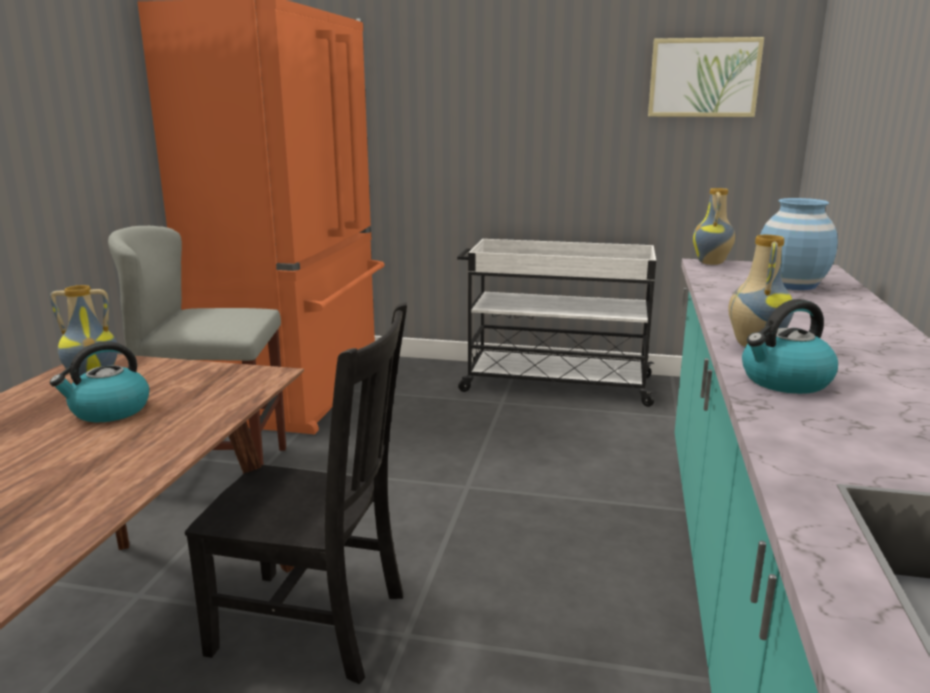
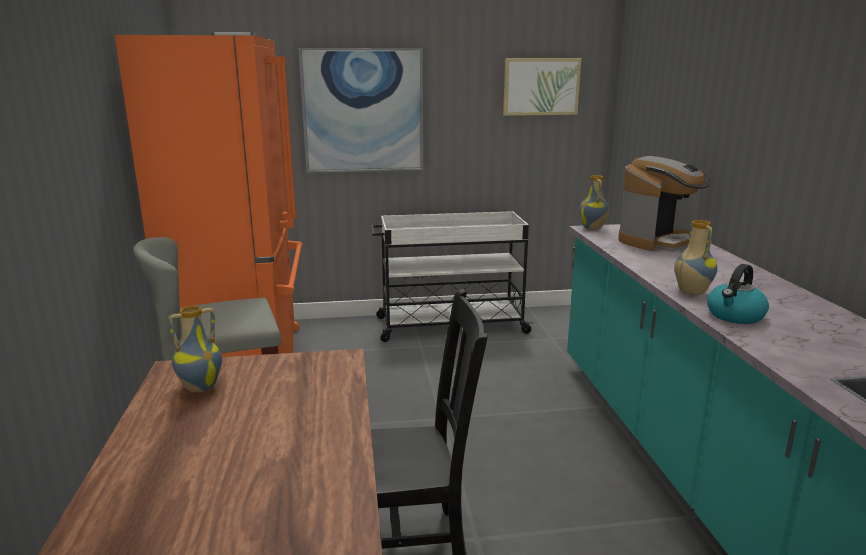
camera: 20 degrees left, 0 degrees up
kettle [50,341,150,422] -> none
blue vase [760,198,838,290] -> coffee machine [618,156,711,252]
none -> picture [298,48,423,173]

